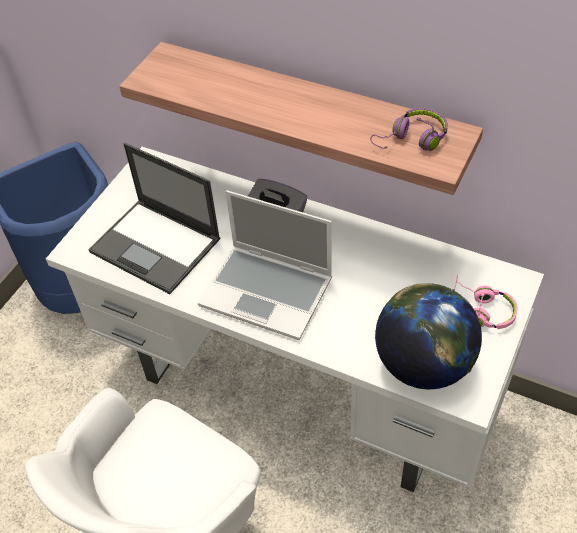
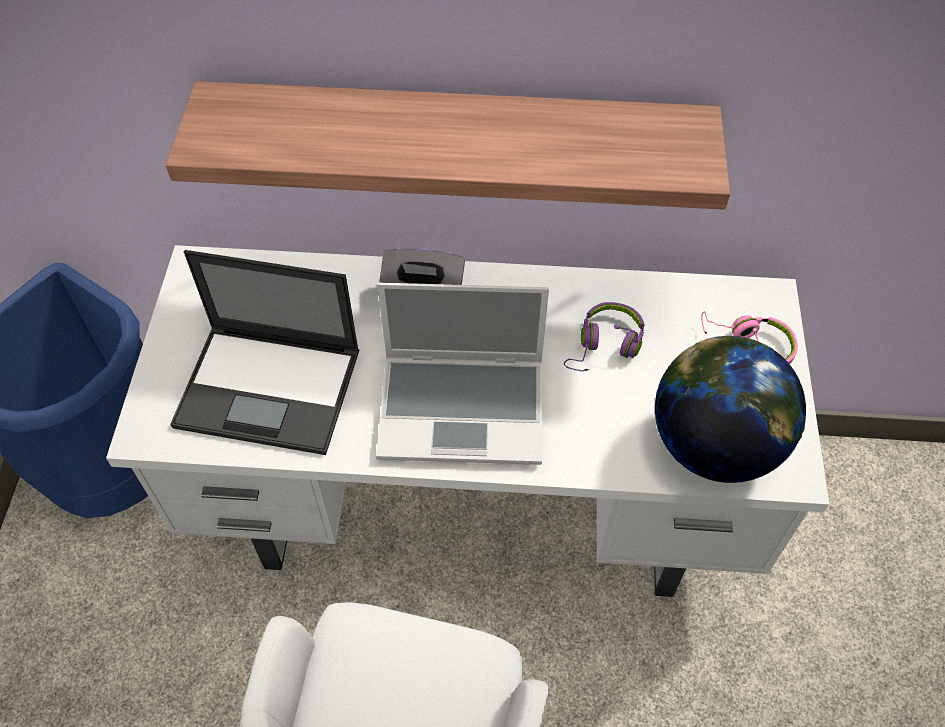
camera: 25 degrees left, 5 degrees up
purple headphones [370,108,448,151] -> purple headphones moved to [564,302,645,371]

